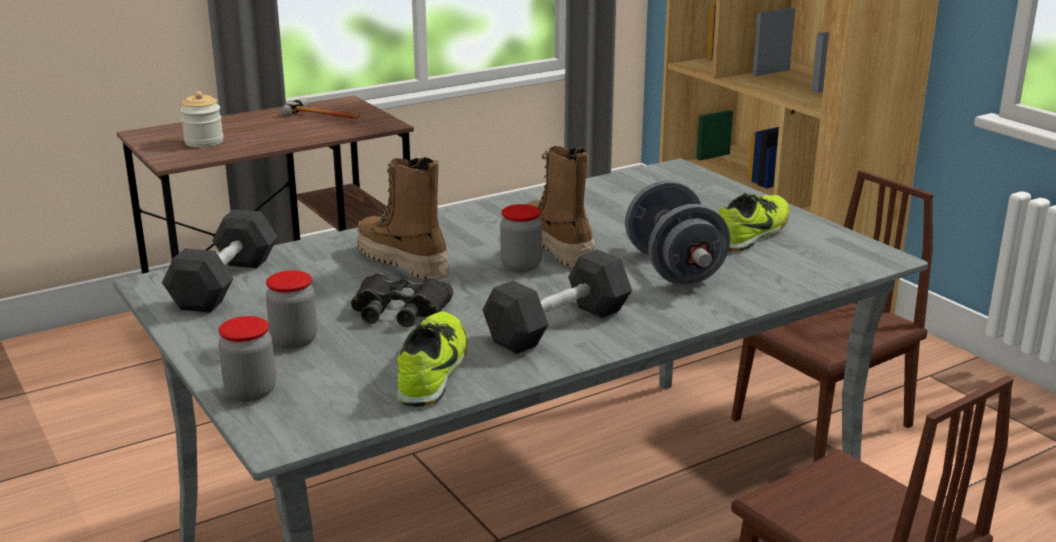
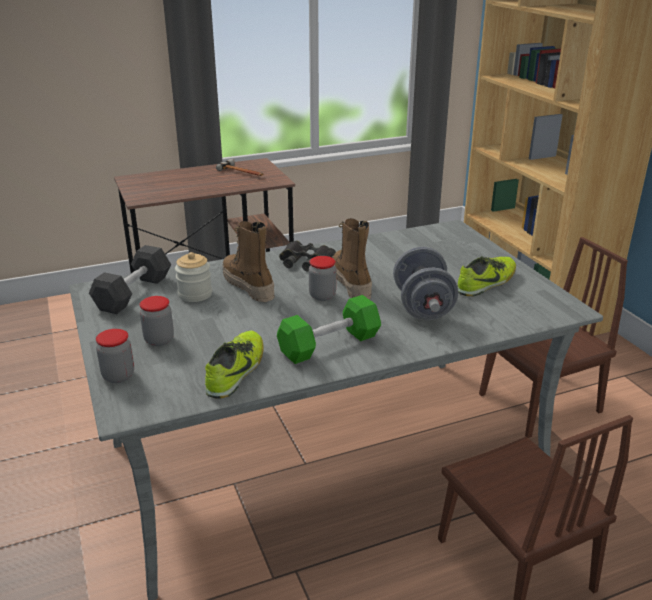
camera: 10 degrees right, 5 degrees up
jar [180,91,223,147] -> jar moved to [175,252,212,302]
black binoculars [351,273,453,327] -> black binoculars moved to [279,241,336,272]
grey dumbbell [483,250,632,354] -> green dumbbell [277,295,381,364]

